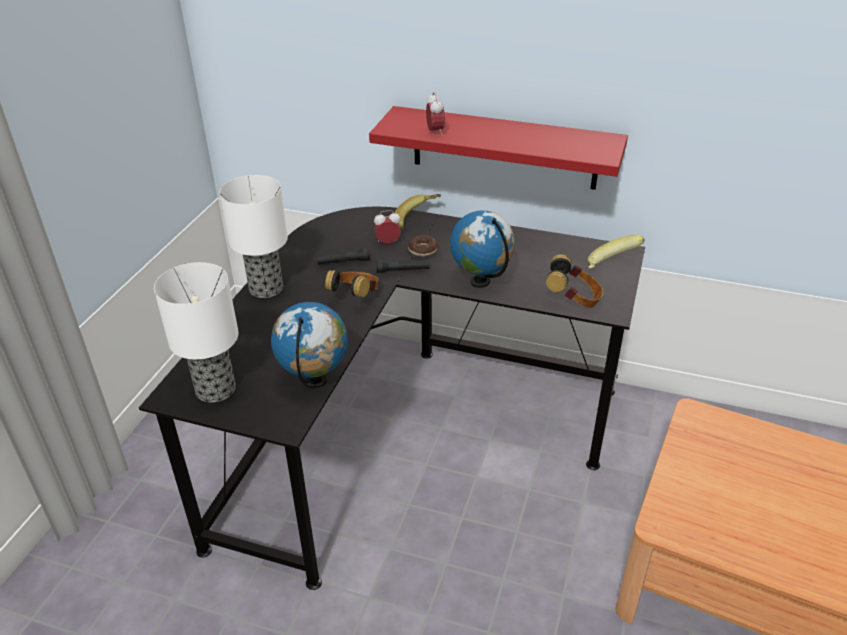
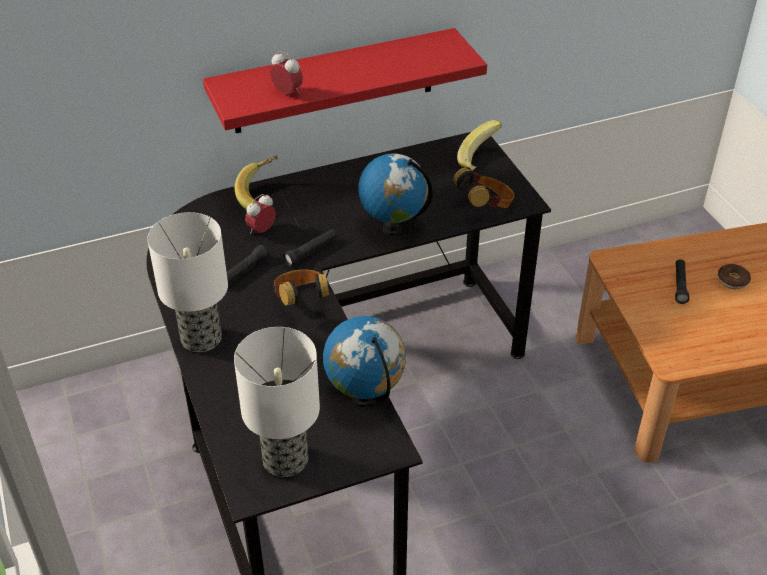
camera: 40 degrees left, 5 degrees up
donut [408,235,438,257] -> donut moved to [717,264,751,289]
none -> black flashlight [675,259,689,304]

